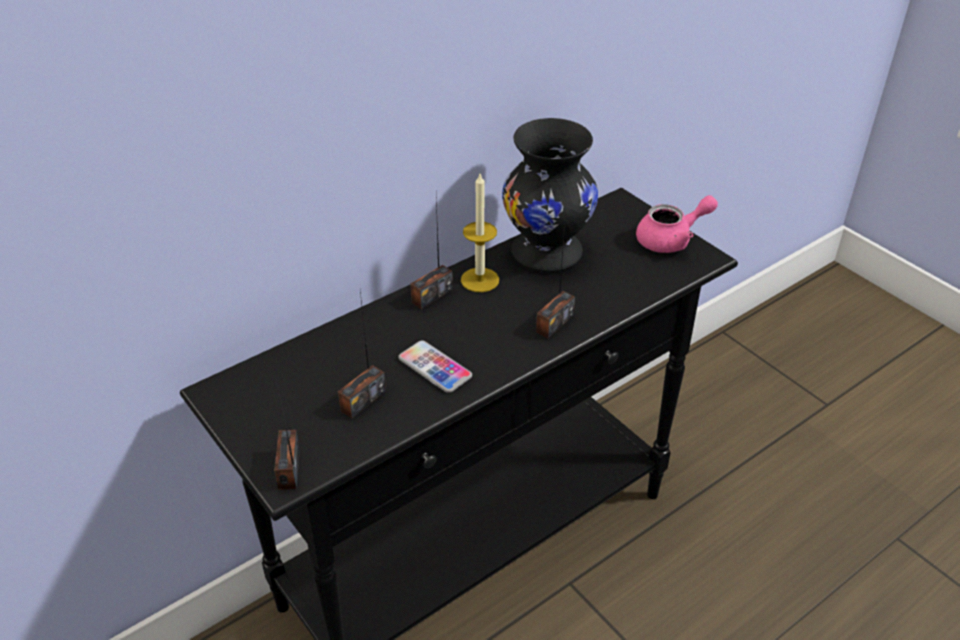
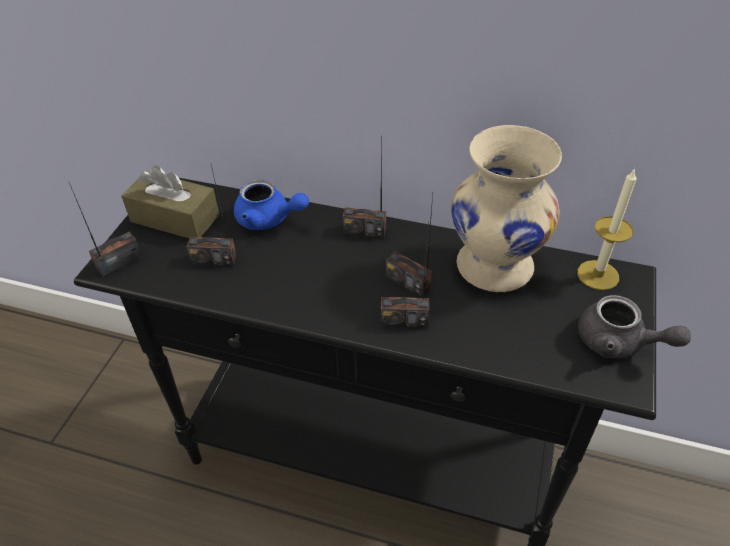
camera: 55 degrees right, 5 degrees up
phone [398,341,472,393] -> none
candle [461,174,499,292] -> candle moved to [577,168,637,290]
black vase [502,118,598,272] -> beige vase [451,125,562,292]
pink teapot [636,195,718,253] -> grey teapot [578,295,691,358]
none -> brown tissue box [121,165,219,239]
none -> blue teapot [234,179,309,230]
none -> radio [386,194,433,297]

